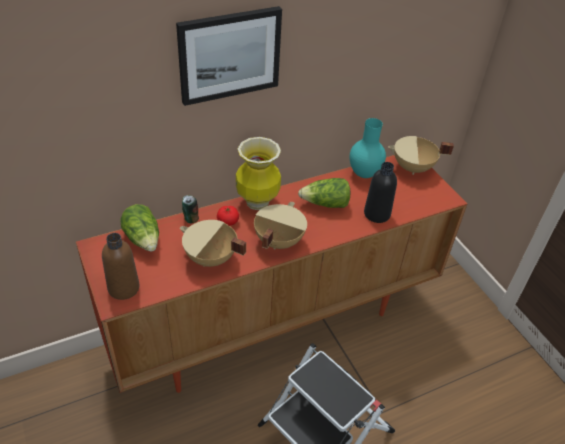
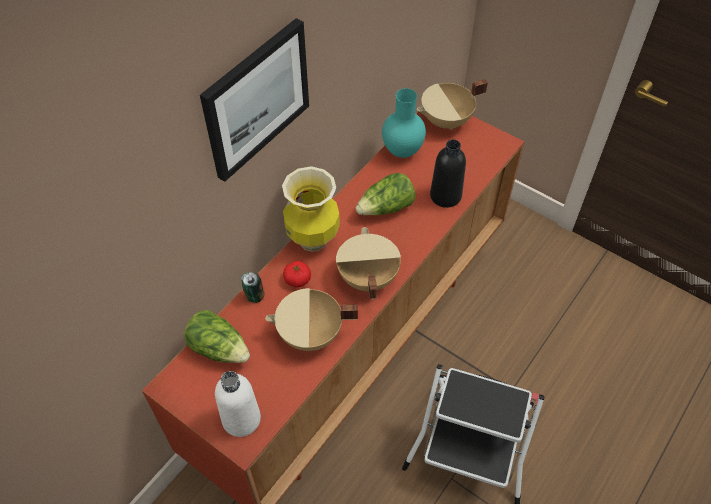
camera: 25 degrees left, 10 degrees up
brown bottle [102,233,140,300] -> white bottle [215,371,261,437]

